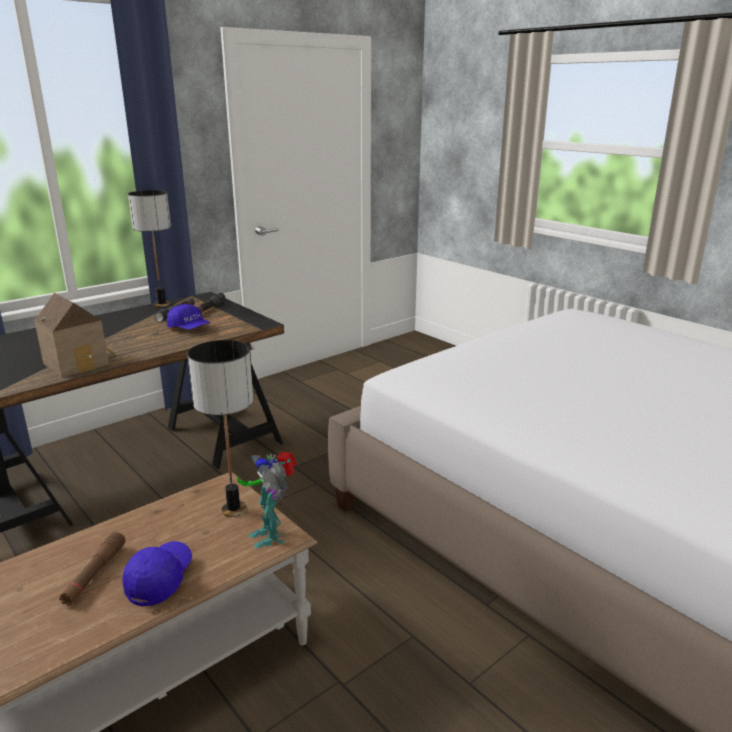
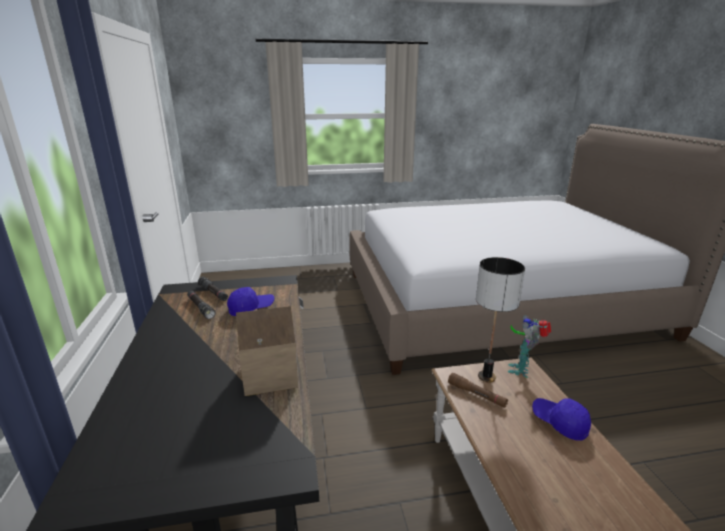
camera: 60 degrees left, 0 degrees up
brown flashlight [59,532,125,606] -> brown flashlight moved to [448,373,508,408]
table lamp [128,190,171,307] -> none
toy robot [237,451,297,548] -> toy robot turned 105 degrees clockwise [508,315,551,378]

